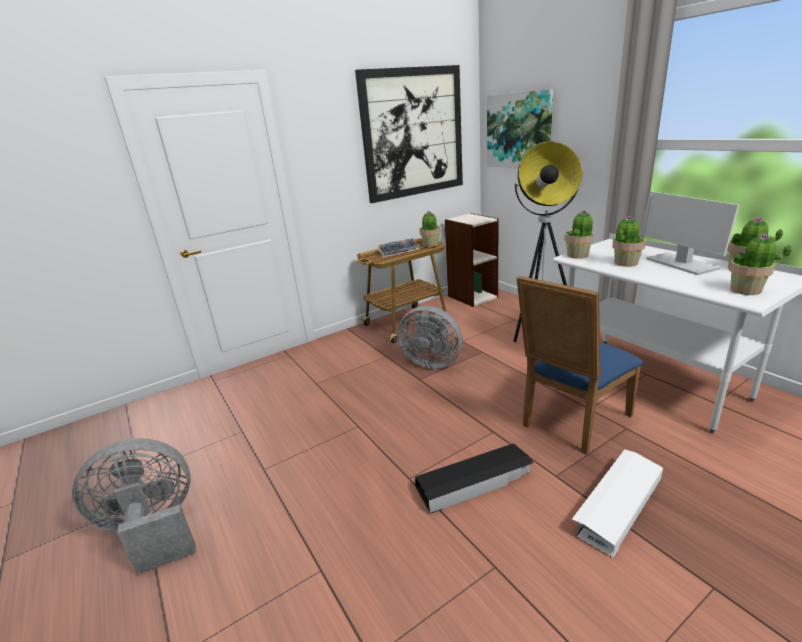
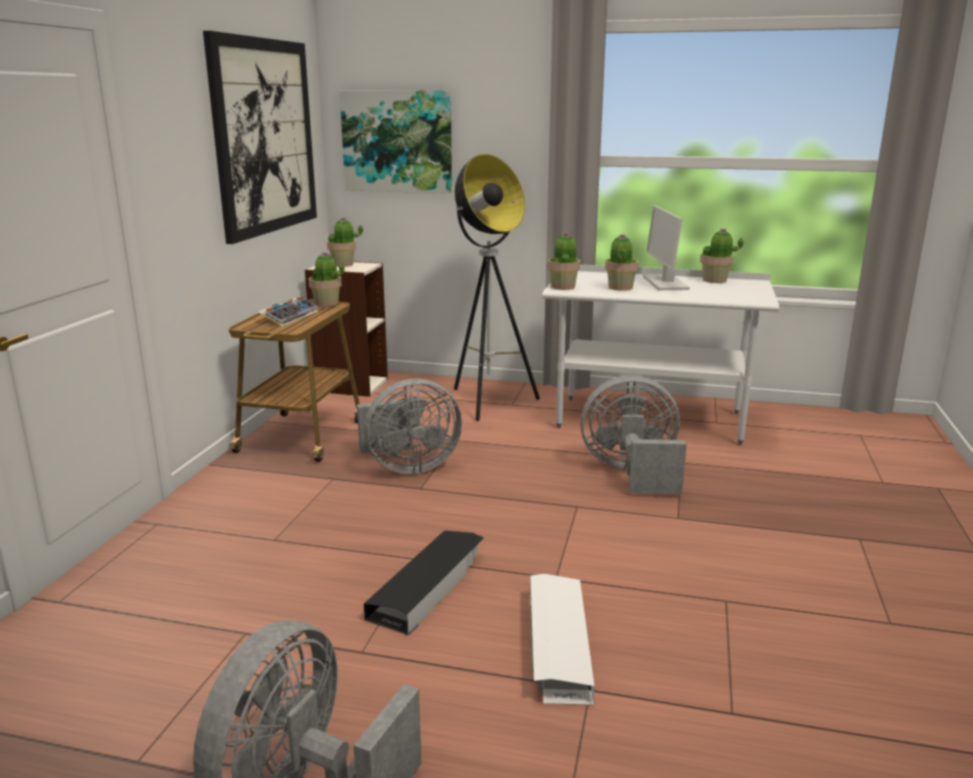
camera: 45 degrees left, 5 degrees down
black storage box [415,443,534,514] -> black storage box moved to [364,530,484,635]
blue chair [517,276,643,455] -> grey fan [580,375,687,494]
white storage box [572,449,663,558] -> white storage box moved to [530,574,595,705]
monitor [641,191,739,275] -> monitor turned 60 degrees clockwise [643,205,690,290]
potted plant [729,233,792,295] -> potted plant moved to [327,217,363,267]

